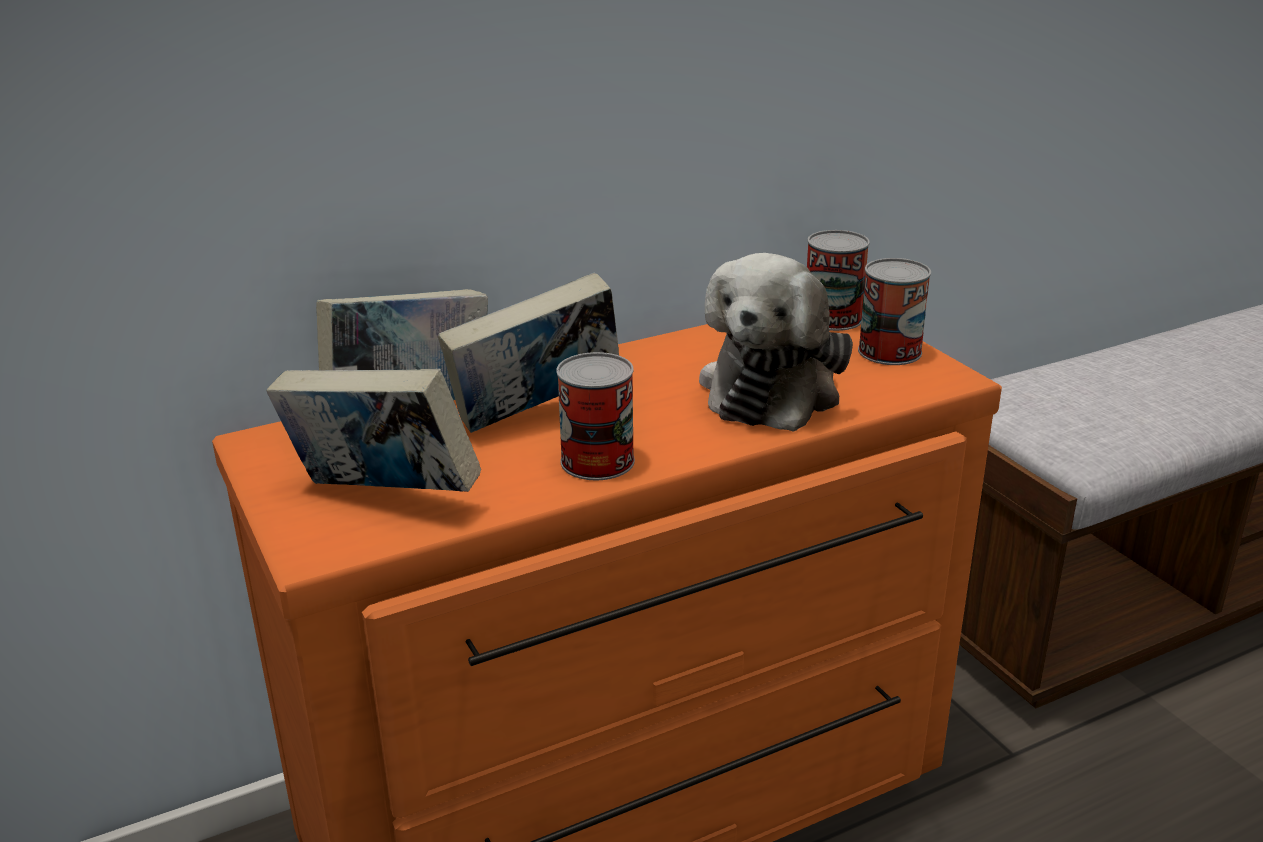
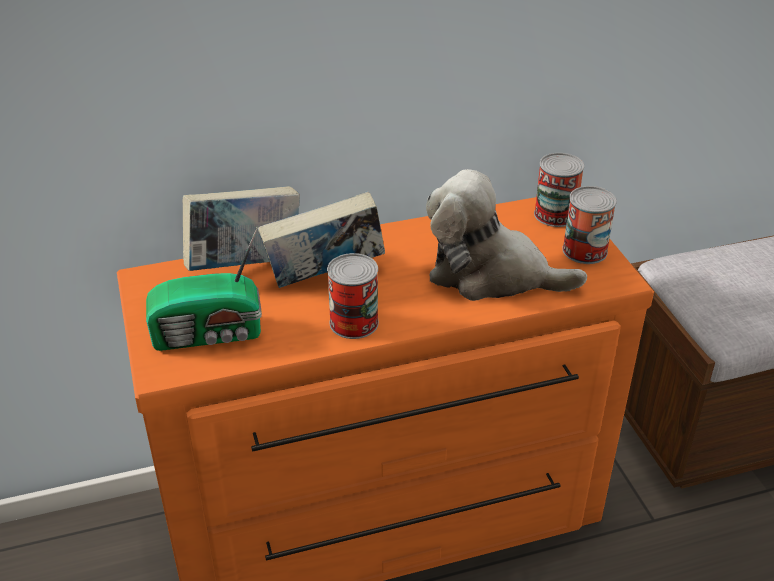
camera: 10 degrees right, 10 degrees up
book [267,369,481,492] -> radio [146,226,262,351]
plush toy [699,253,853,432] -> plush toy turned 75 degrees clockwise [426,169,587,301]

